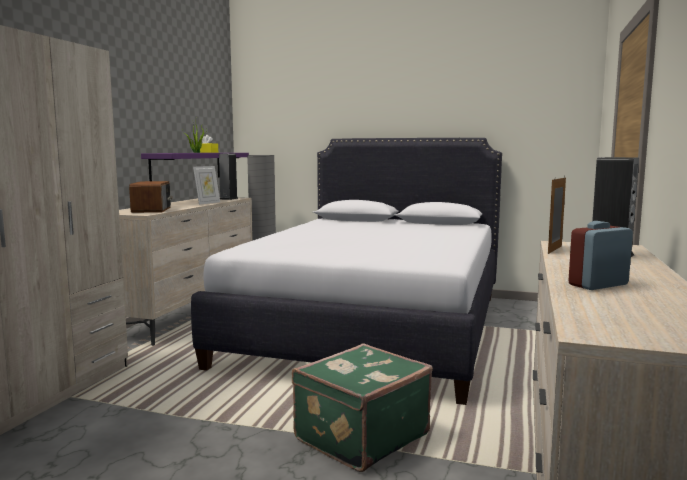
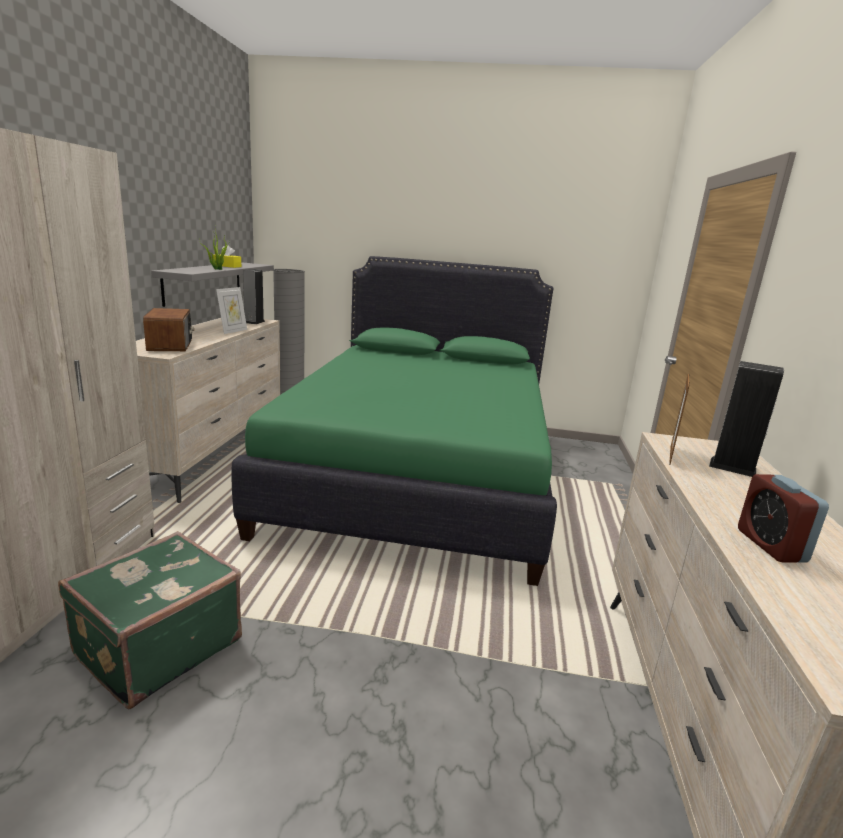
camera: 10 degrees left, 10 degrees up
purple shelf [141,153,249,181] -> grey shelf [151,263,274,307]
white bed [191,138,502,405] -> green bed [231,256,557,586]
green suitcase [292,343,433,472] -> green suitcase moved to [58,531,242,709]
alarm clock [568,221,633,290] -> alarm clock turned 60 degrees counterclockwise [738,474,829,563]

